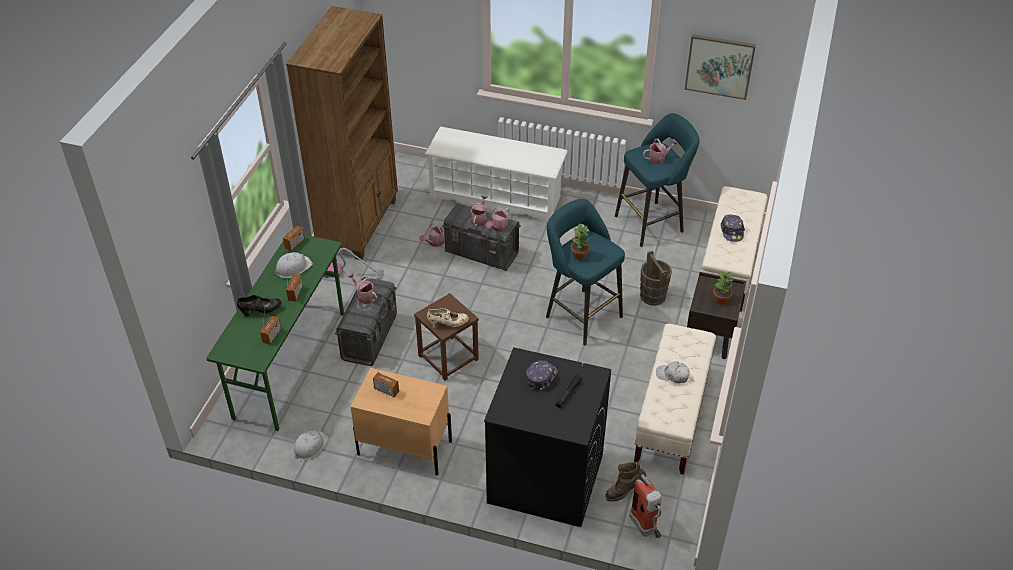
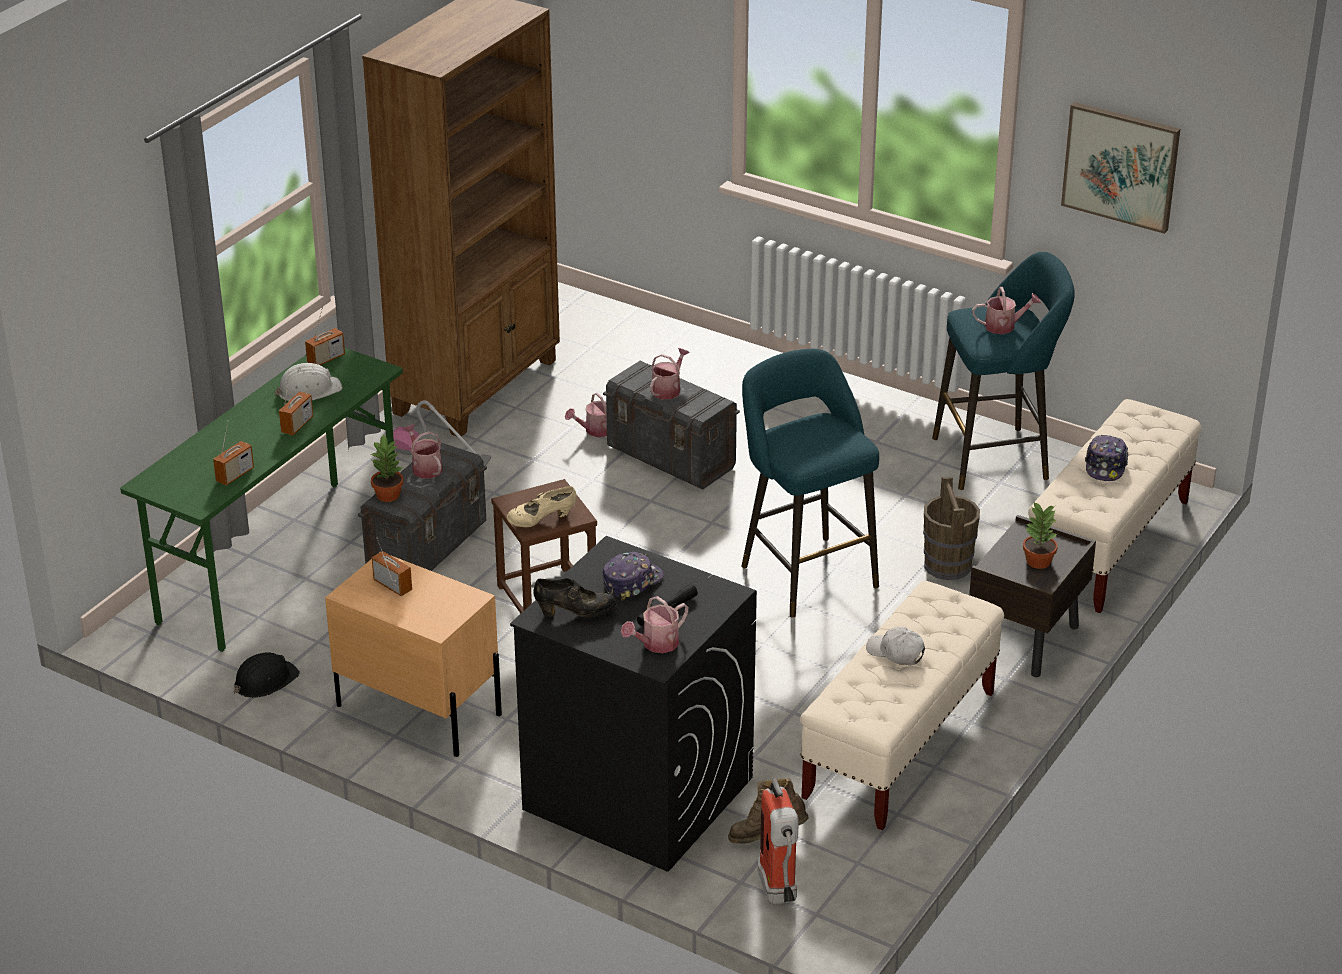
camera: 15 degrees right, 10 degrees down
black shoe [237,295,282,316] -> black shoe moved to [533,578,617,617]
white hard hat [293,430,329,460] -> black hard hat [234,652,300,698]
white shoe rack [425,127,568,223] -> none
beige shoe [427,308,469,327] -> beige shoe turned 150 degrees clockwise [507,486,577,527]
watering can [486,207,509,232] -> watering can moved to [621,596,689,653]
potted plant [571,224,590,260] -> potted plant moved to [370,434,404,502]

